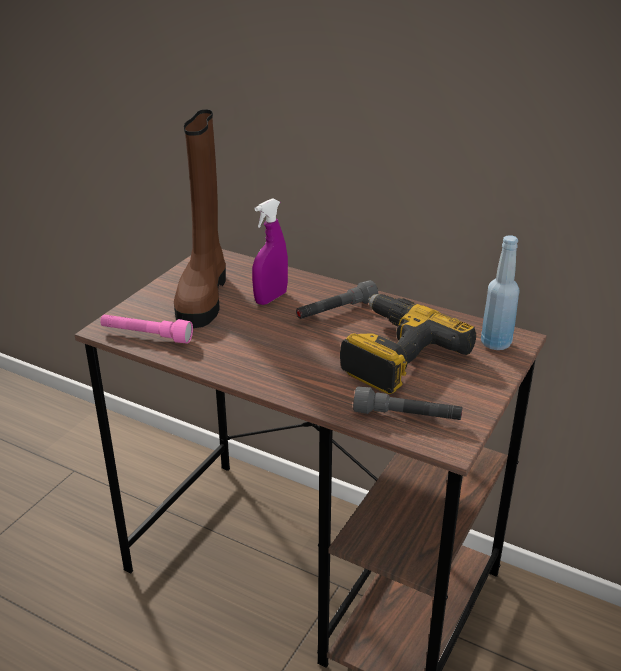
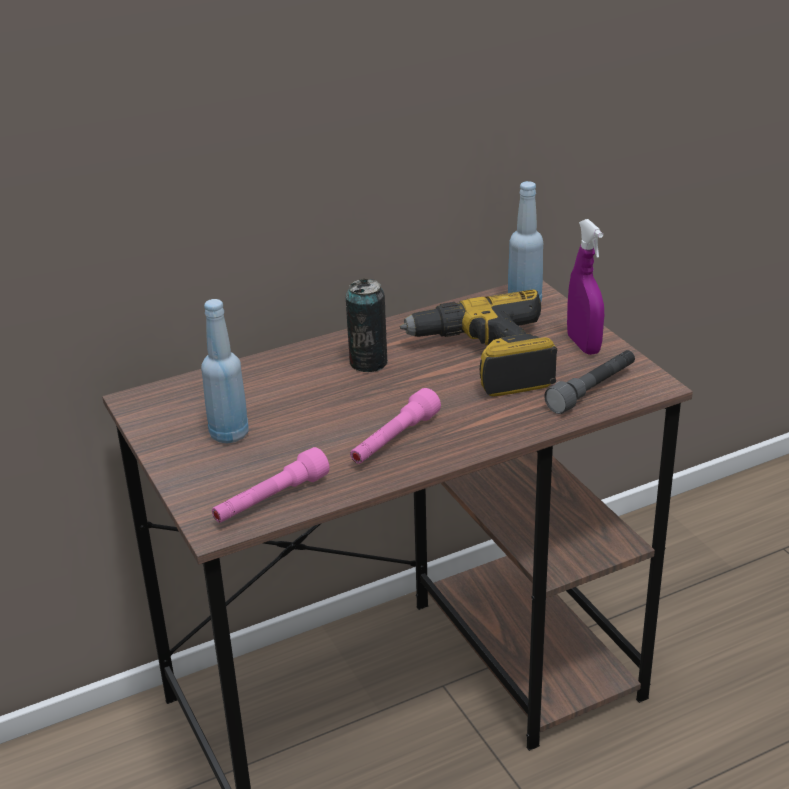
camera: 55 degrees left, 0 degrees up
brown boot [174,109,226,328] -> blue bottle [201,299,249,443]
purple spray bottle [252,198,288,305] -> purple spray bottle moved to [567,219,604,355]
grey flashlight [296,280,378,319] -> can [346,279,388,372]
none -> pink flashlight [350,388,441,464]

